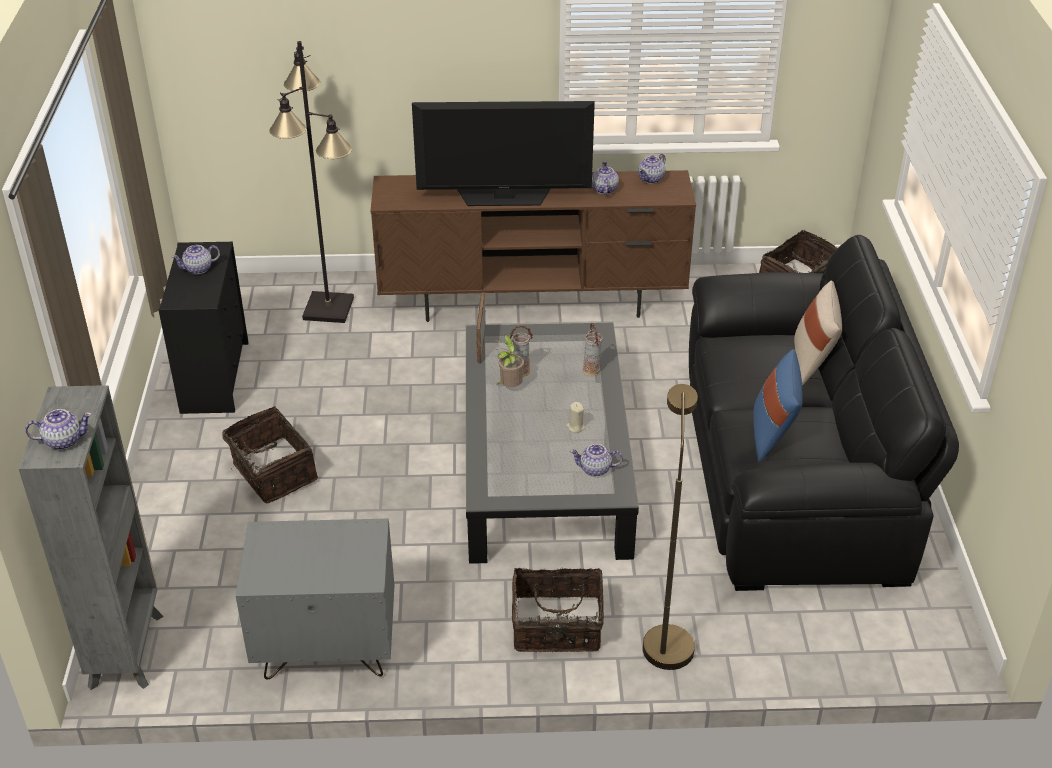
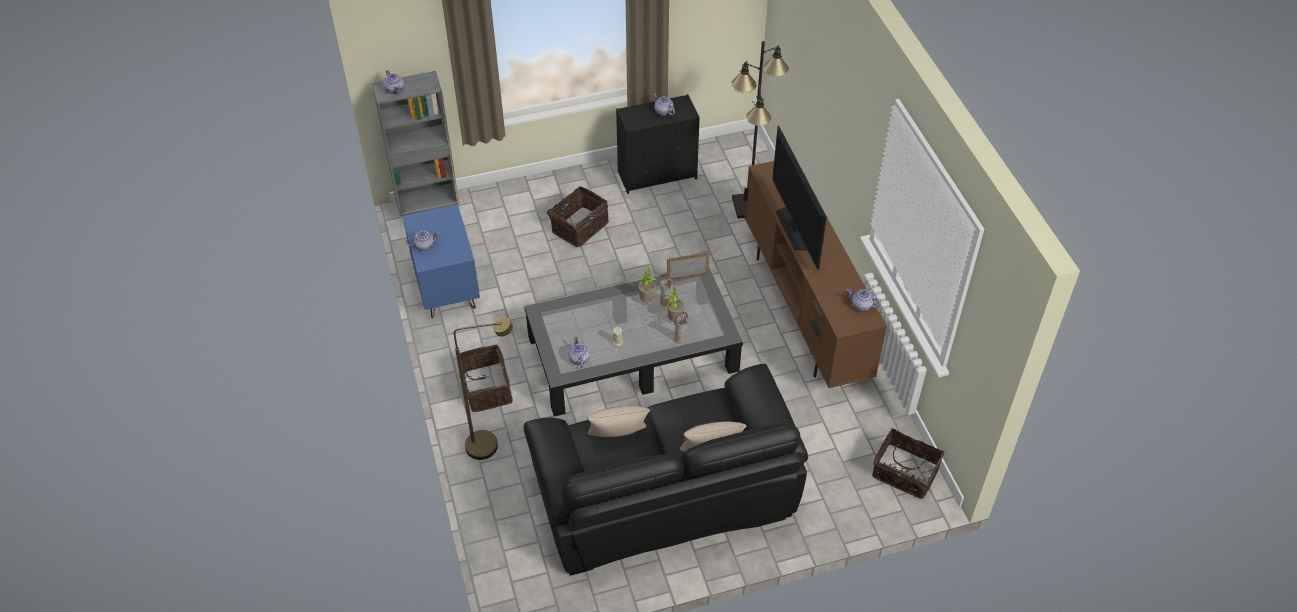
camera: 75 degrees right, 10 degrees up
grey nightstand [236,518,395,680] -> blue nightstand [403,204,480,318]
teapot [592,161,619,195] -> teapot moved to [406,231,440,251]
blue pillow [753,349,803,463] -> beige pillow [587,406,650,437]
none -> potted plant [665,287,685,322]

